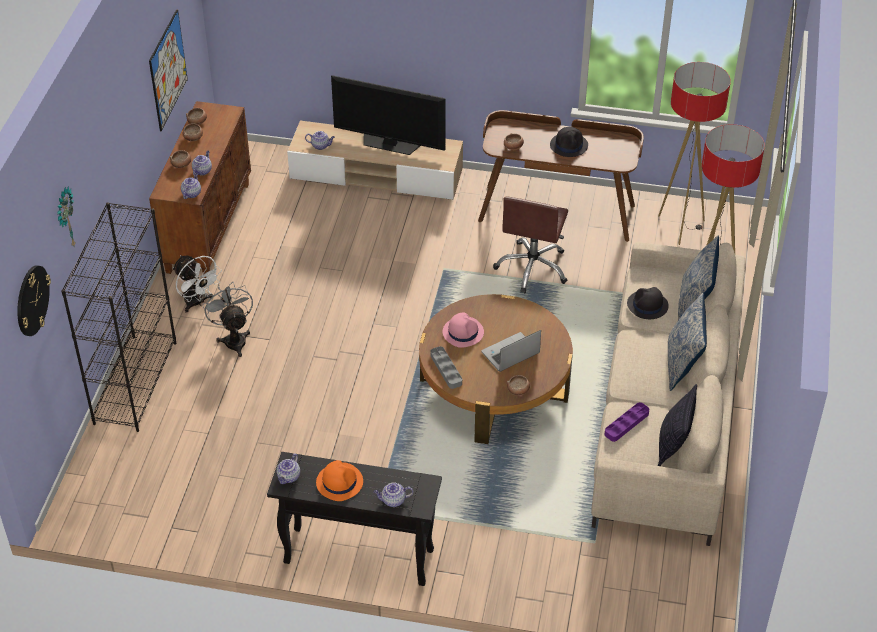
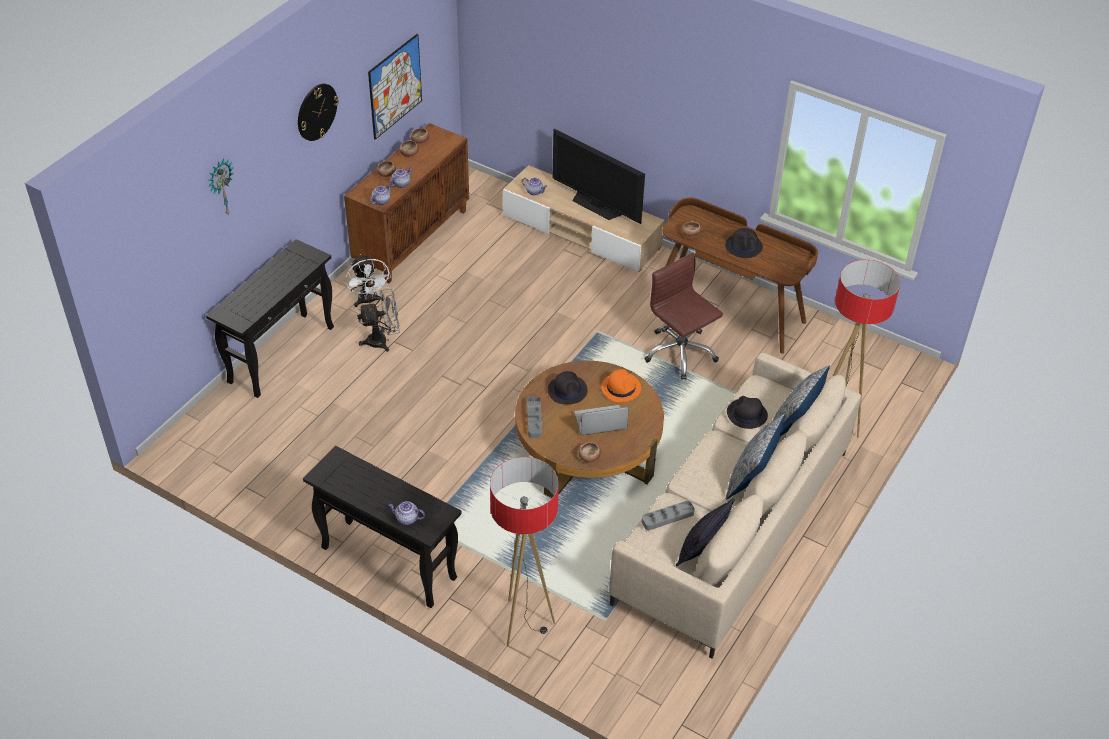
camera: 20 degrees right, 0 degrees up
wall clock [17,265,51,336] -> wall clock moved to [298,84,339,141]
black bookcase [61,202,177,432] -> black console table [206,239,334,398]
grey fan [203,281,253,357] -> grey fan turned 75 degrees clockwise [357,289,400,352]
teapot [276,454,300,484] -> none
orange hat [316,460,363,501] -> orange hat moved to [601,369,641,402]
pink hat [443,313,484,348] -> black hat [548,371,588,404]
brown office chair [493,197,568,293] -> brown office chair turned 105 degrees clockwise [644,253,723,380]
purple tray [605,402,649,442] -> grey tray [642,501,695,530]
floor lamp [658,62,731,245] -> floor lamp moved to [490,457,559,646]

